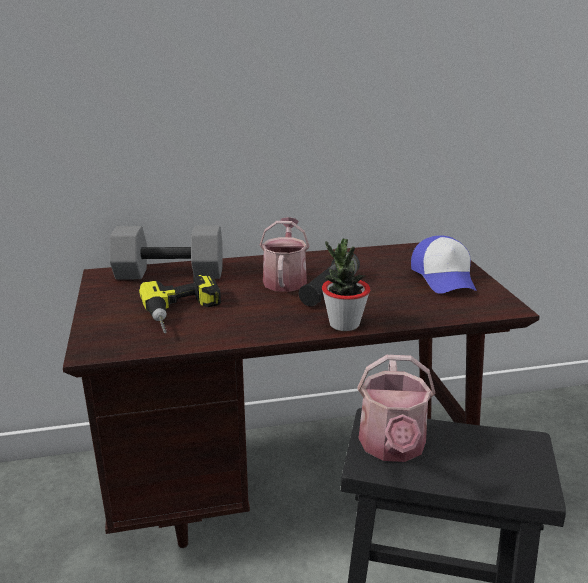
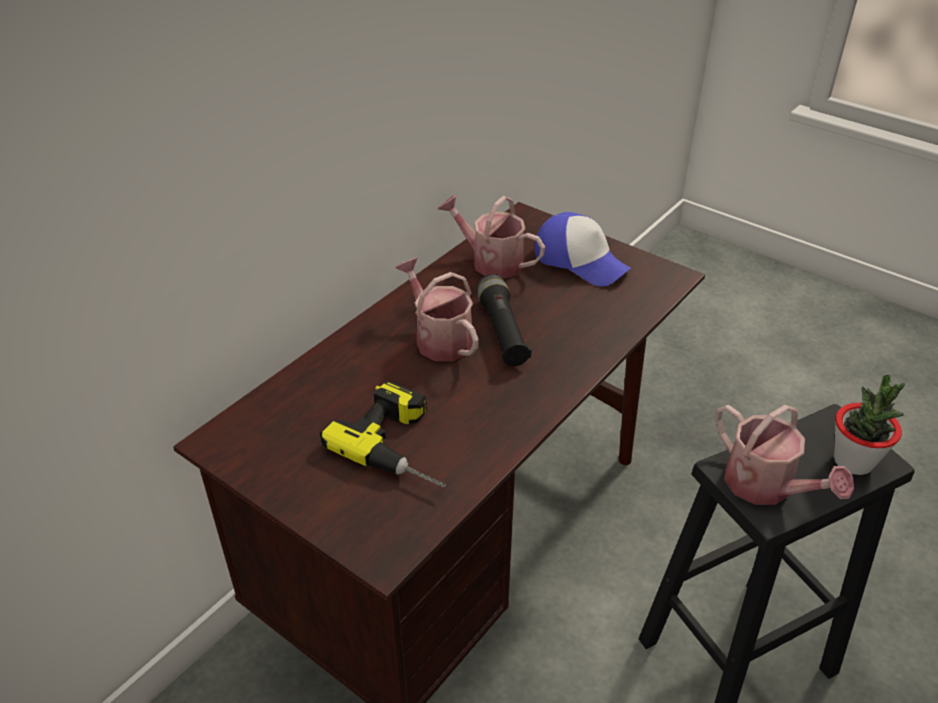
camera: 40 degrees left, 15 degrees up
grey dumbbell [110,225,223,280] -> none
potted plant [322,238,370,331] -> potted plant moved to [834,375,905,475]
none -> watering can [438,195,545,279]

